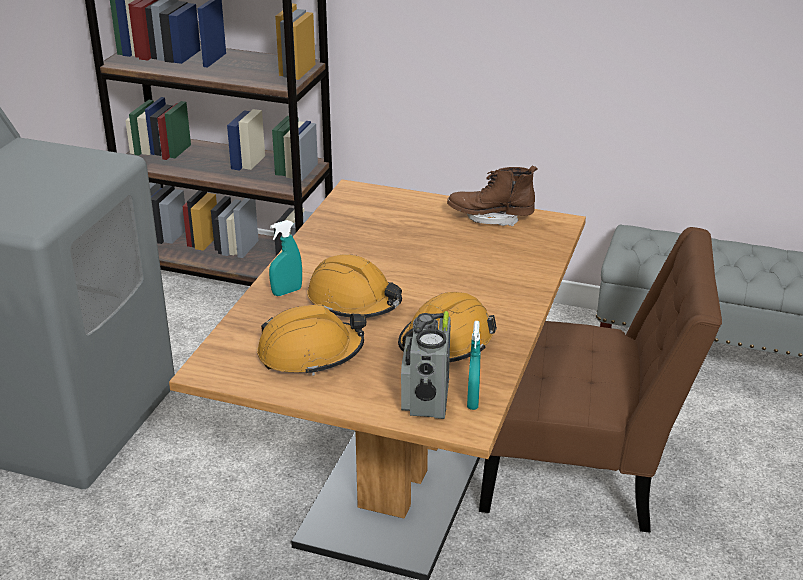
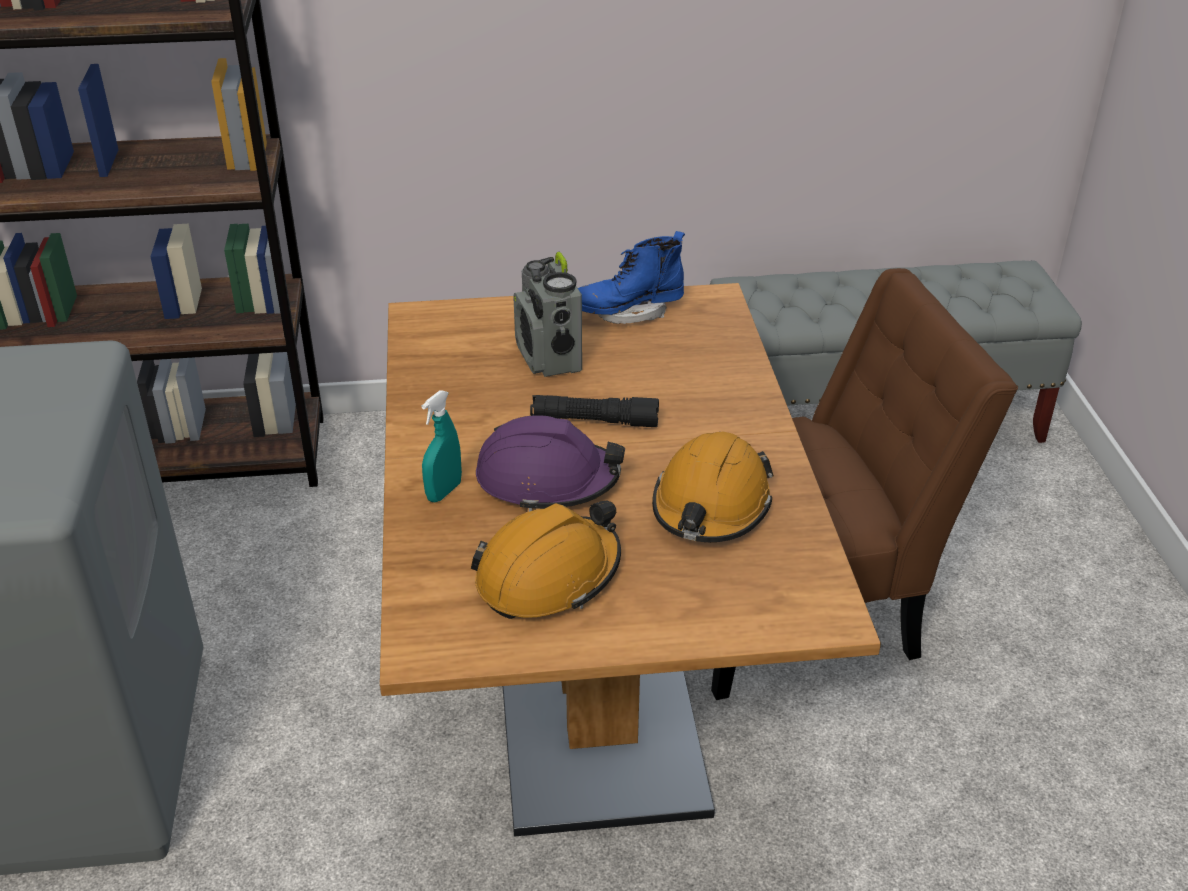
camera: 25 degrees left, 5 degrees up
orange hard hat [307,254,402,318] -> purple hard hat [476,415,625,512]
radio [401,311,451,419] -> radio moved to [513,252,582,377]
brown boot [447,165,537,226] -> blue boot [578,231,685,324]
turquoise spray bottle [467,321,480,410] -> none
none -> black flashlight [530,395,659,427]

